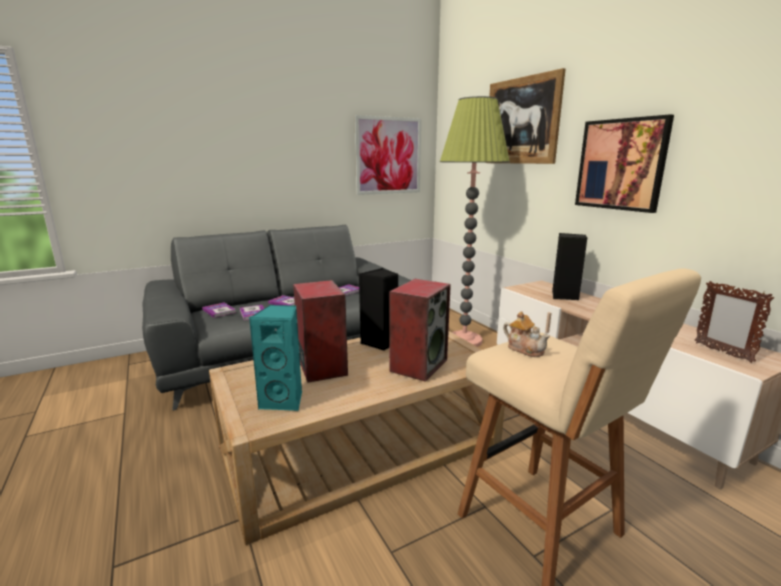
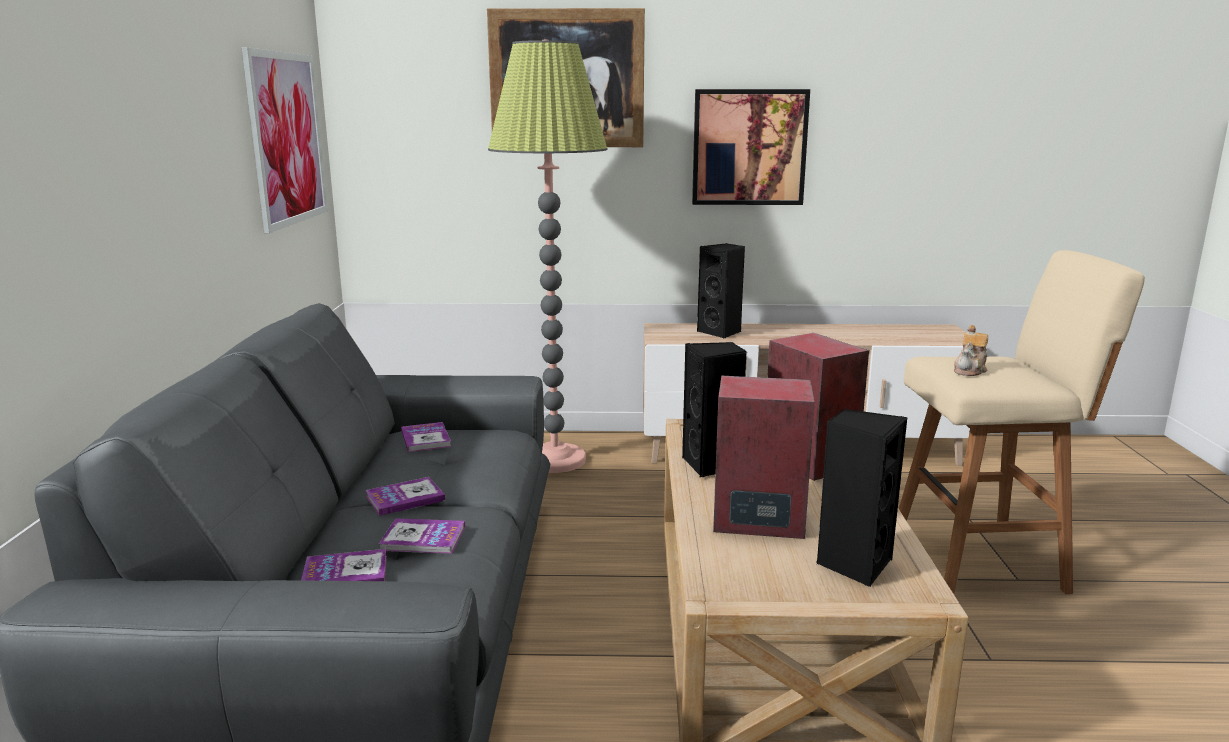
camera: 60 degrees left, 0 degrees up
turquoise speaker [249,305,302,411] -> black speaker [816,408,907,587]
teapot [503,311,550,357] -> teapot turned 135 degrees clockwise [954,325,988,376]
picture frame [695,281,774,363] -> none

